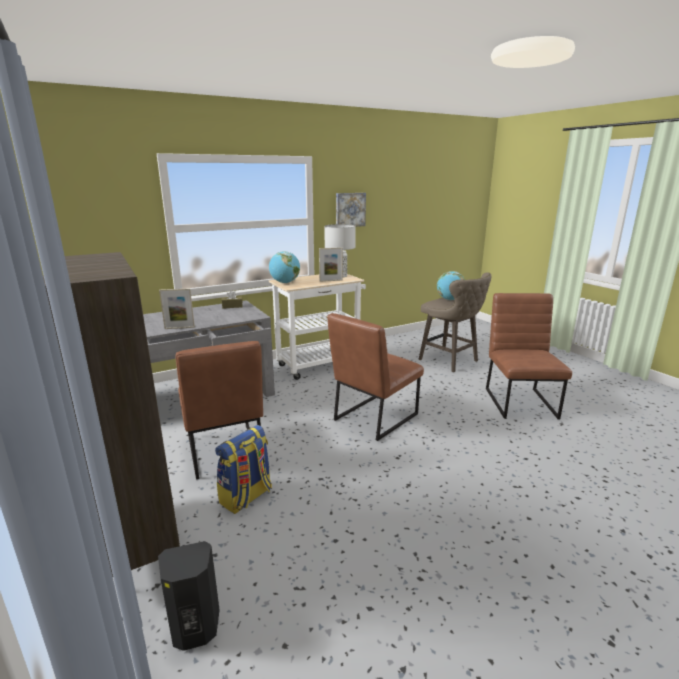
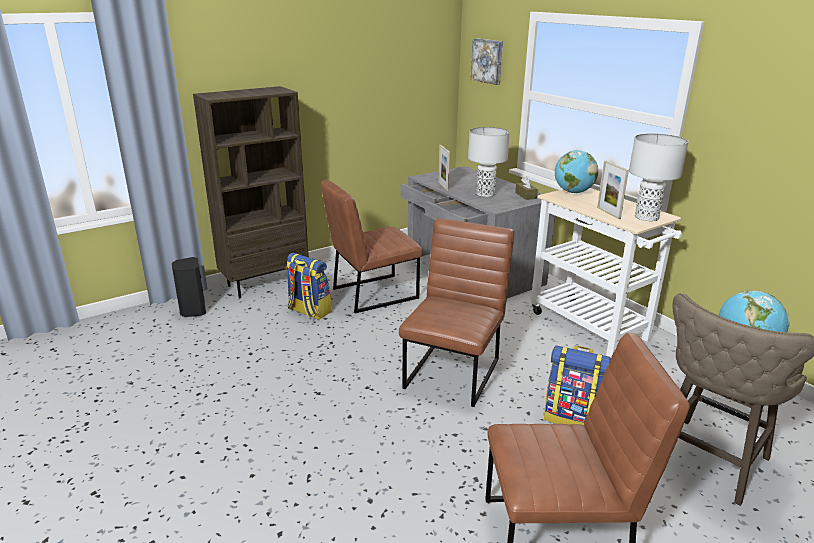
camera: 85 degrees right, 5 degrees up
brown chair [327,313,424,441] -> brown chair turned 75 degrees clockwise [399,218,514,407]
picture [336,193,366,227] -> picture moved to [471,38,503,85]
none -> white table lamp [468,127,510,197]
none -> backpack [544,345,611,425]

